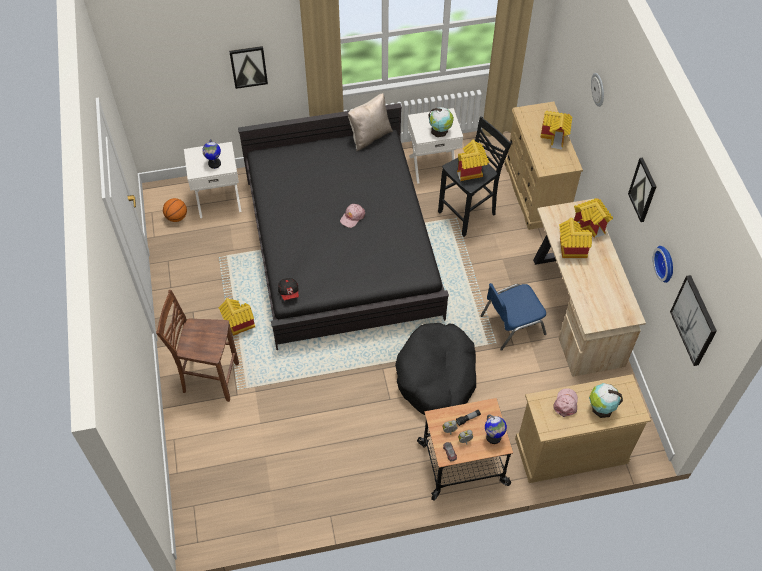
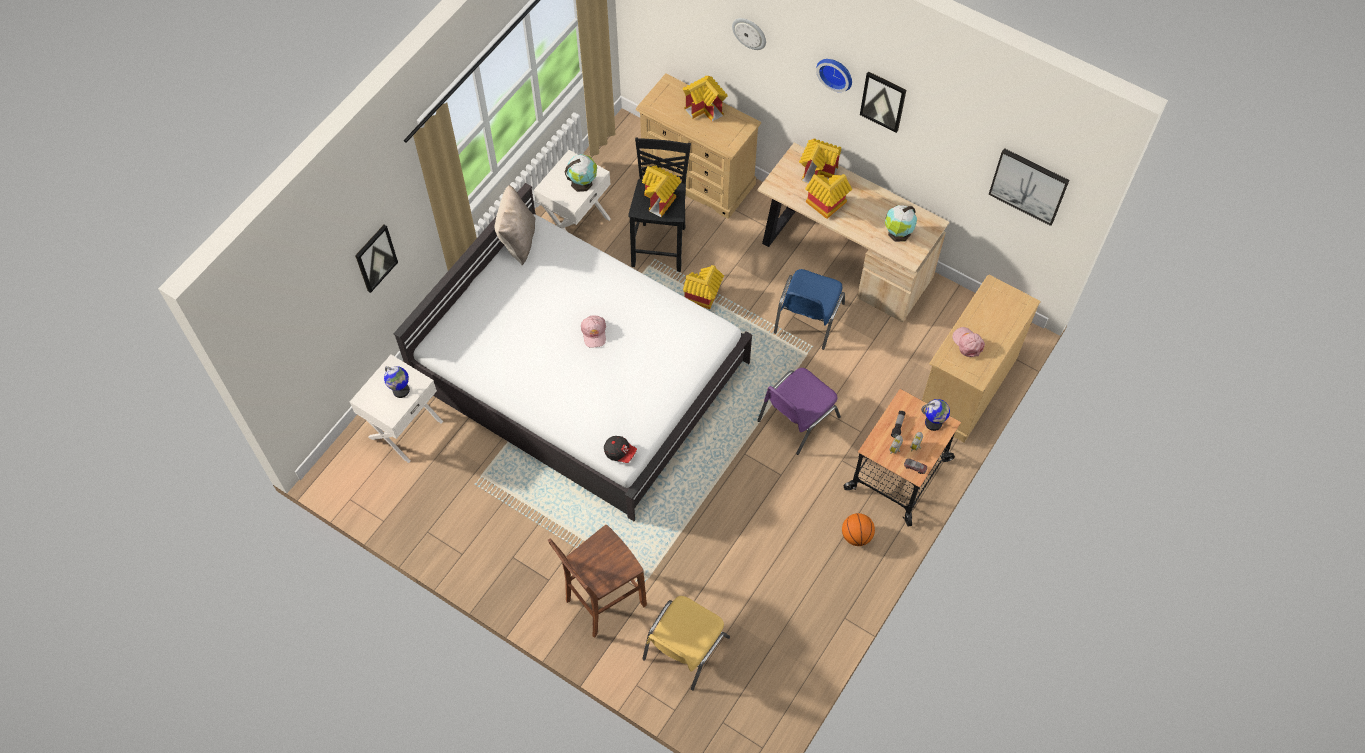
camera: 45 degrees left, 5 degrees up
basketball [163,198,187,222] -> basketball moved to [842,513,875,546]
toy house [219,298,255,336] -> toy house moved to [683,265,724,309]
black bed [238,103,449,350] -> white bed [393,183,752,521]
black dog bed [395,323,476,415] -> purple chair [757,368,841,455]
globe [589,383,623,418] -> globe moved to [885,205,917,242]
wall clock [653,246,673,283] -> wall clock moved to [816,59,852,92]
none -> yellow chair [642,596,730,690]

